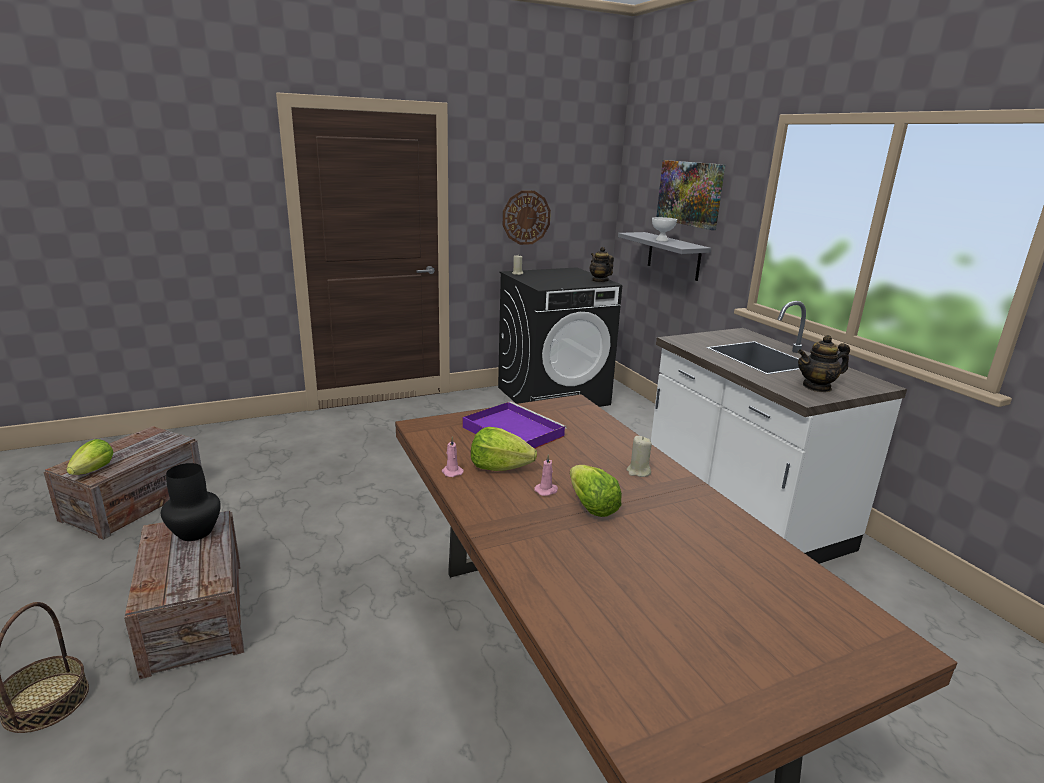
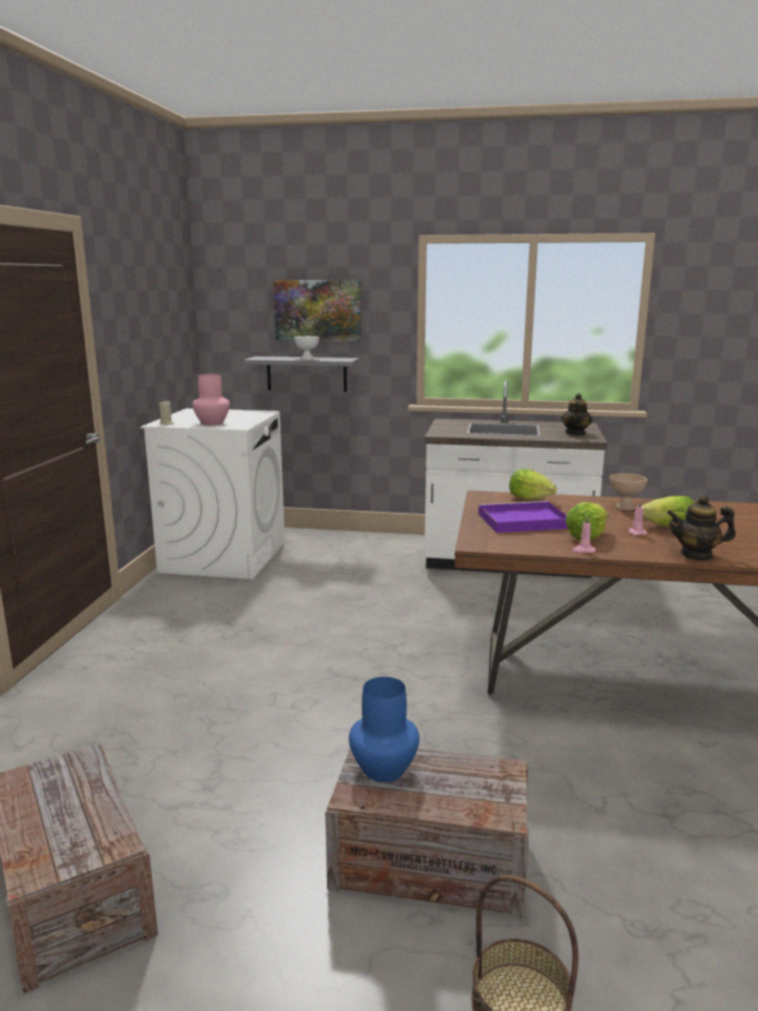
camera: 55 degrees left, 5 degrees down
lettuce [66,439,113,475] -> lettuce moved to [509,469,557,500]
black vase [161,463,221,541] -> blue vase [349,677,420,782]
black washing machine [498,267,622,407] -> white washing machine [141,408,285,579]
wall clock [503,191,551,245] -> none
teapot [589,247,614,282] -> teapot moved to [667,495,736,561]
beige candle [627,436,652,477] -> beige bowl [610,473,647,510]
none -> pink vase [192,374,230,425]

